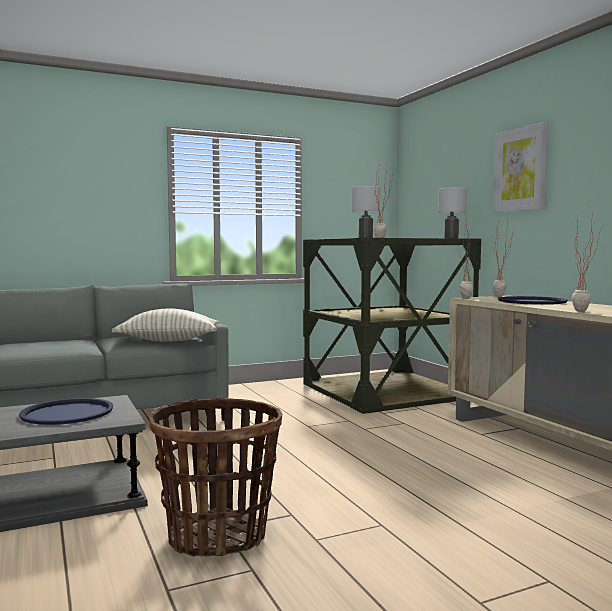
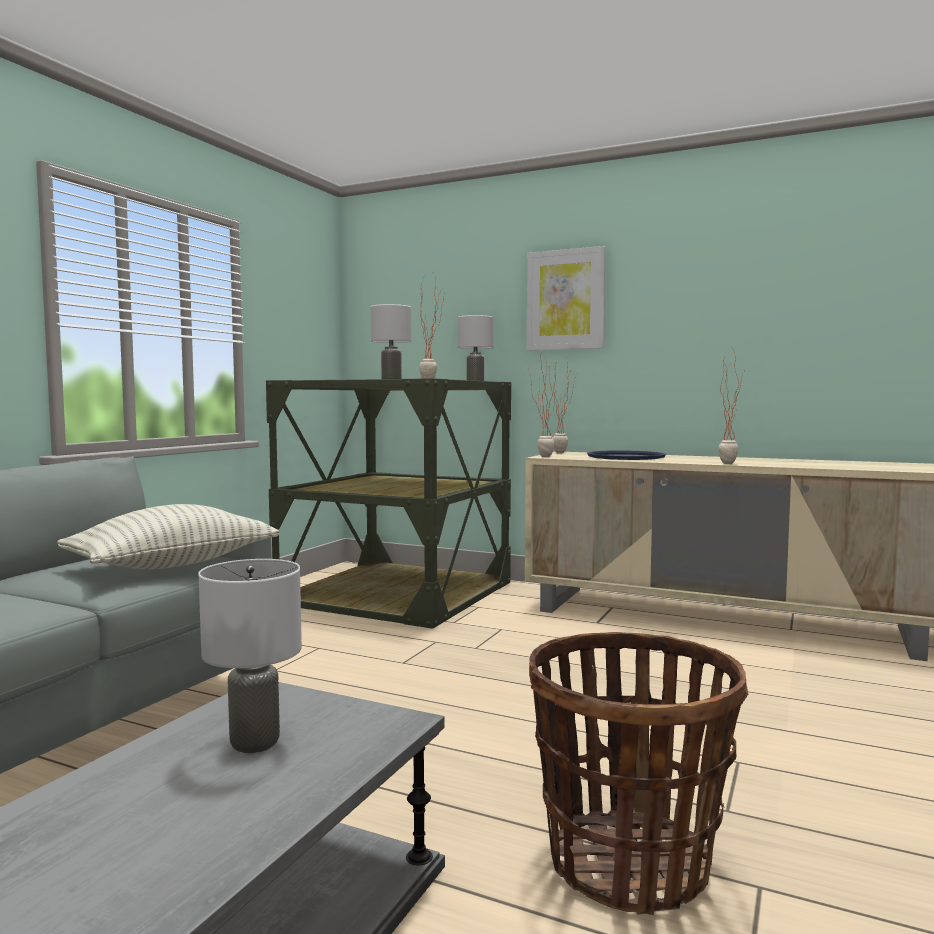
camera: 40 degrees left, 0 degrees up
blue tray [19,398,113,425] -> white table lamp [199,559,302,753]

